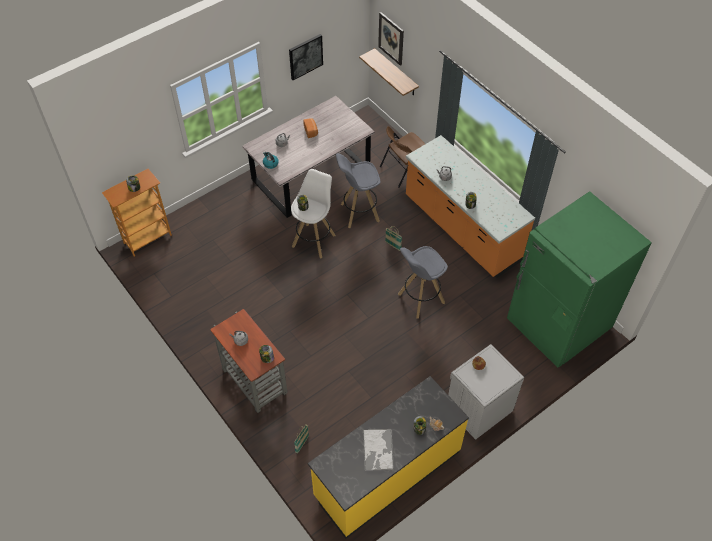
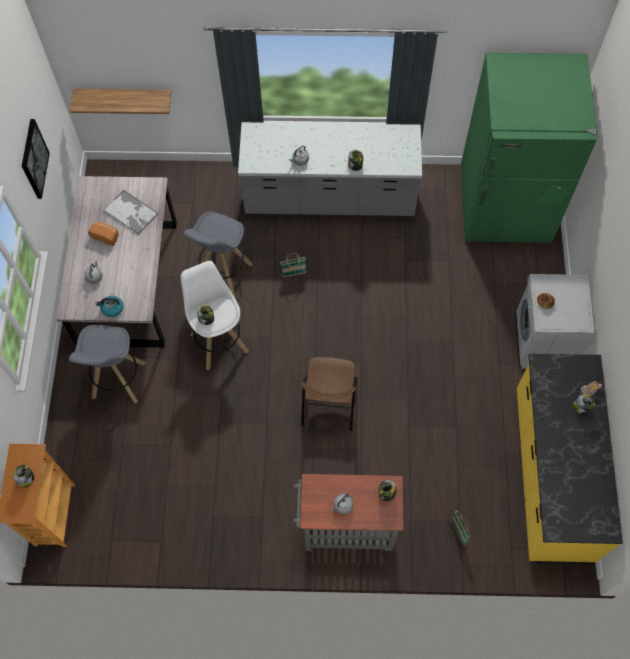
camera: 50 degrees left, 10 degrees up
tray [363,429,394,470] -> tray moved to [104,190,158,235]
picture [378,12,404,66] -> none
brown chair [380,126,425,188] -> brown chair moved to [301,357,357,431]
grey stool [398,246,448,319] -> grey stool moved to [69,325,146,404]
orange counter [406,135,535,278] -> grey counter [238,122,422,216]

